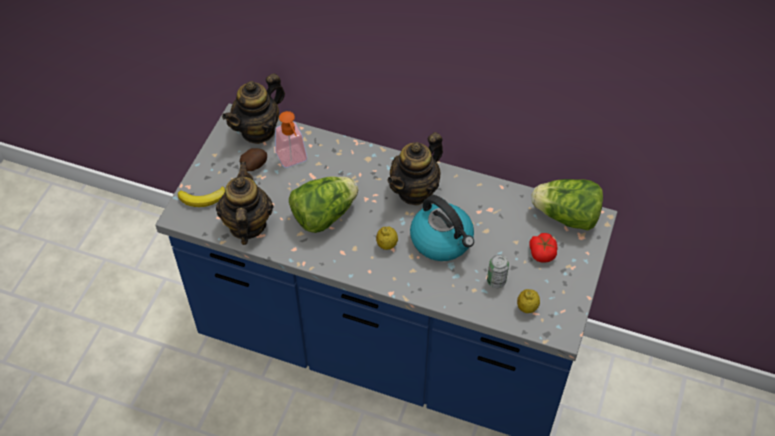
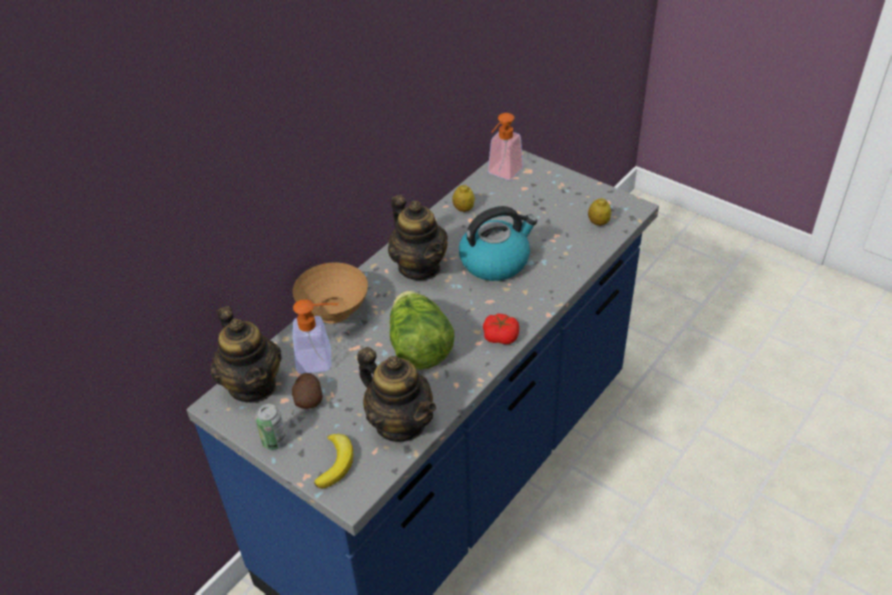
camera: 70 degrees left, 10 degrees down
teapot [216,162,273,245] -> teapot turned 150 degrees counterclockwise [357,347,436,442]
lemon [376,227,398,250] -> lemon moved to [452,185,475,212]
can [487,254,509,288] -> can moved to [255,404,287,450]
tomato [530,233,558,263] -> tomato moved to [483,314,519,344]
lettuce [532,179,603,231] -> soap dispenser [488,113,523,180]
none -> brown bowl [293,263,368,323]

